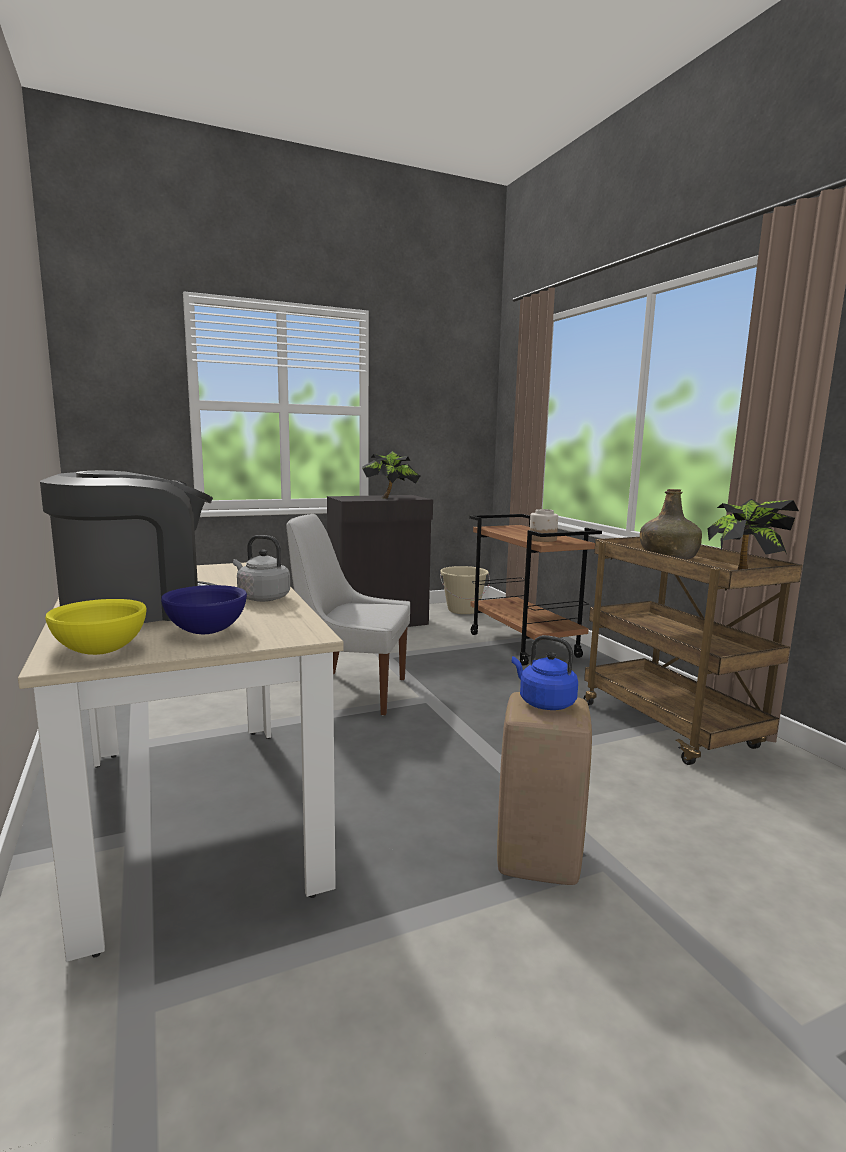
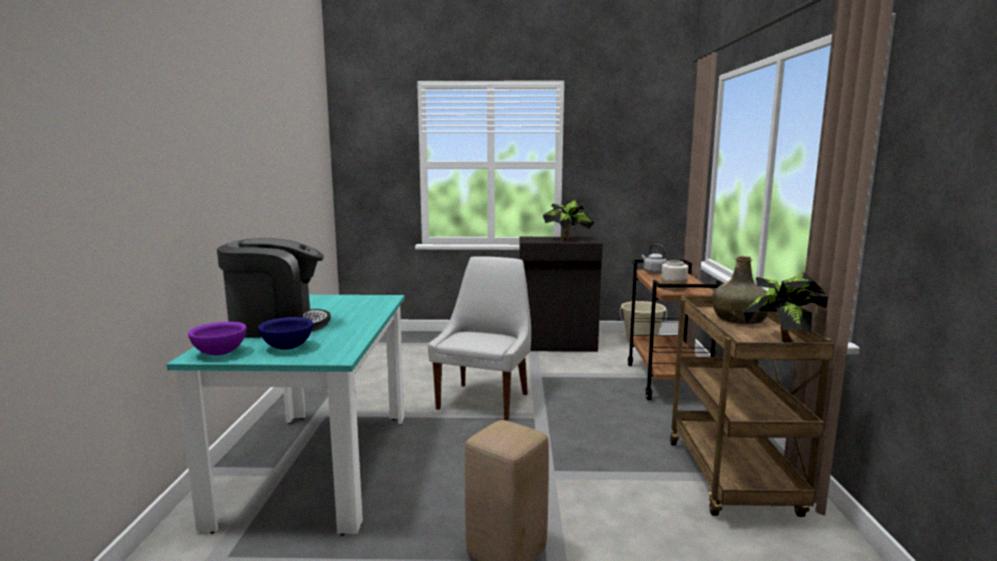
camera: 25 degrees right, 0 degrees up
beige dining table [18,562,343,962] -> turquoise dining table [166,295,405,536]
yellow bowl [45,599,147,655] -> purple bowl [188,322,246,355]
grey kettle [233,535,290,602] -> grey kettle moved to [641,244,667,274]
white chair [286,514,410,715] -> white chair turned 75 degrees clockwise [428,256,531,421]
blue kettle [512,635,578,710] -> none

